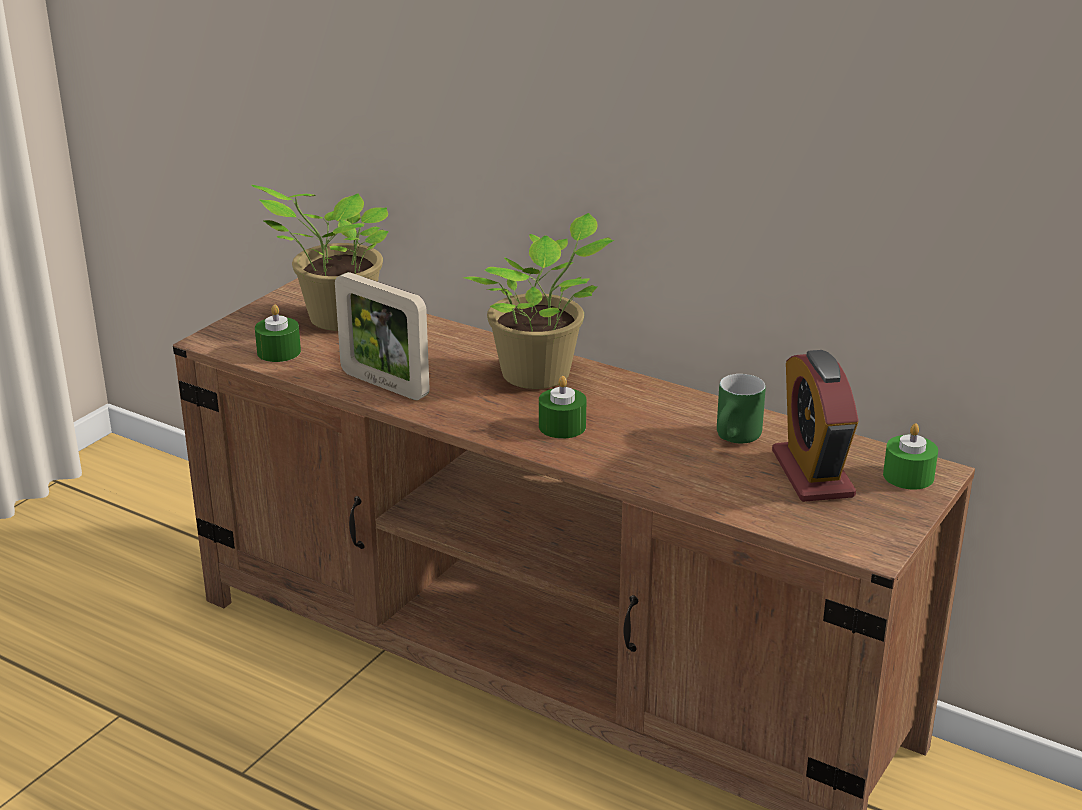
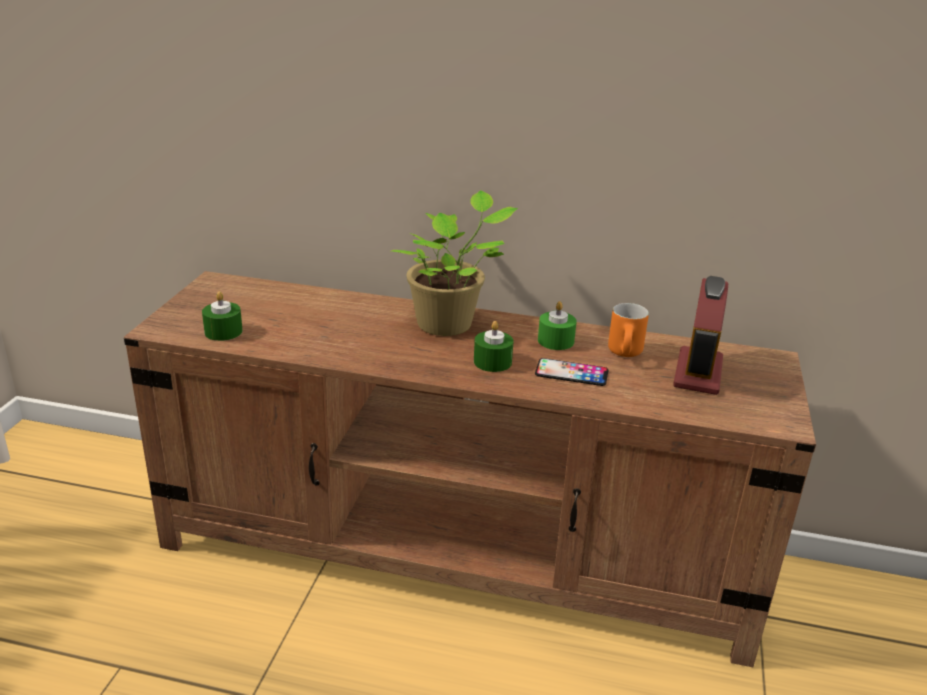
camera: 20 degrees left, 0 degrees up
potted plant [251,185,389,331] -> none
picture frame [335,272,430,400] -> none
green mug [717,374,766,444] -> orange mug [608,303,649,357]
alarm clock [772,350,859,502] -> alarm clock turned 45 degrees clockwise [673,276,728,395]
green candle [883,423,938,490] -> green candle moved to [538,301,577,350]
none -> phone [535,358,609,386]

